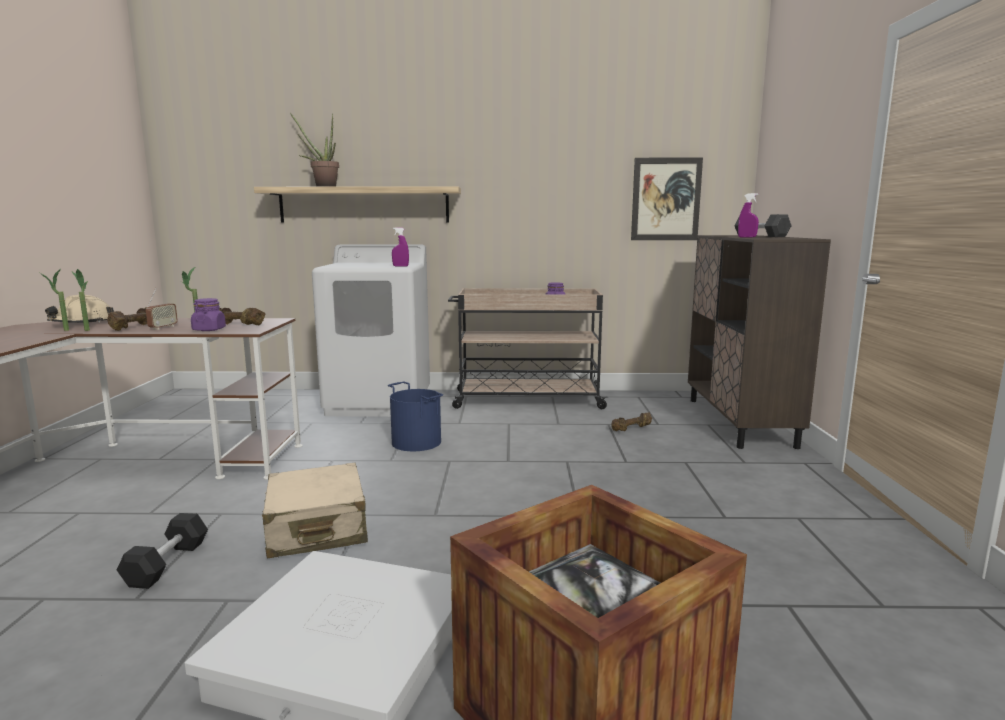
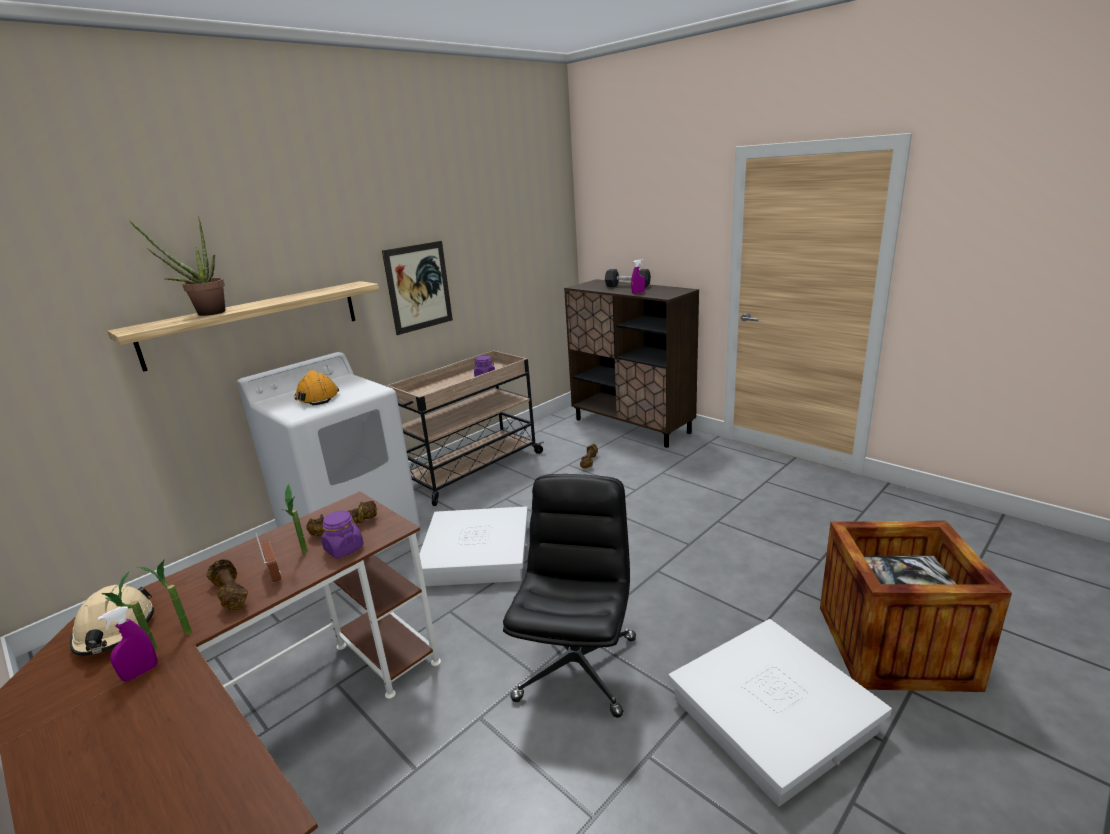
camera: 45 degrees left, 10 degrees up
black dumbbell [117,513,208,589] -> none
beige suitcase [262,463,368,559] -> black office chair [503,474,636,718]
blue bucket [388,382,443,451] -> white storage box [414,506,528,586]
purple spray bottle [392,227,409,267] -> purple spray bottle moved to [98,607,157,682]
picture [631,158,703,240] -> picture moved to [382,241,453,335]
none -> orange hard hat [295,370,339,405]

